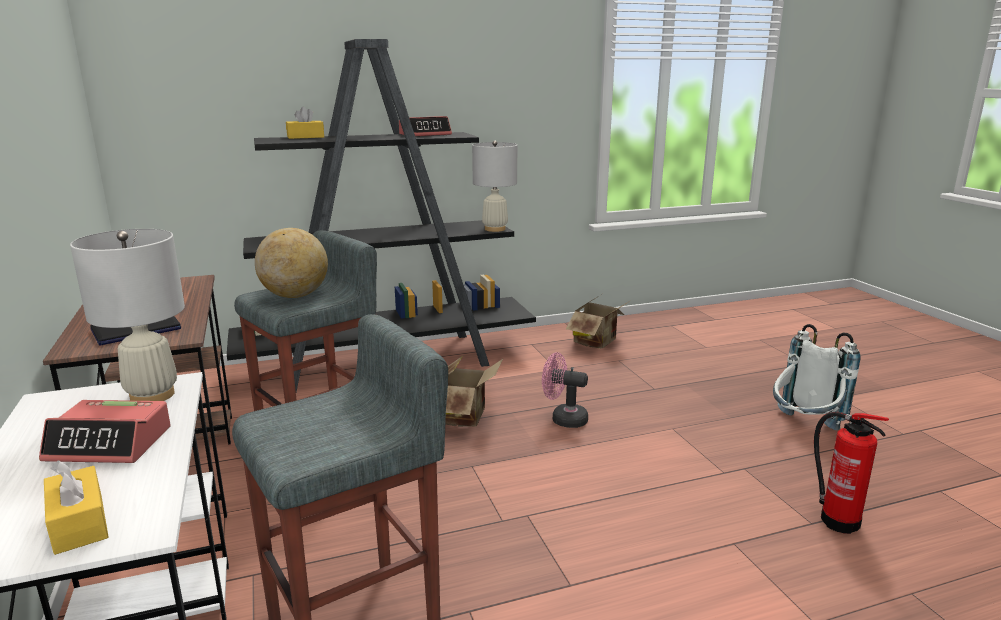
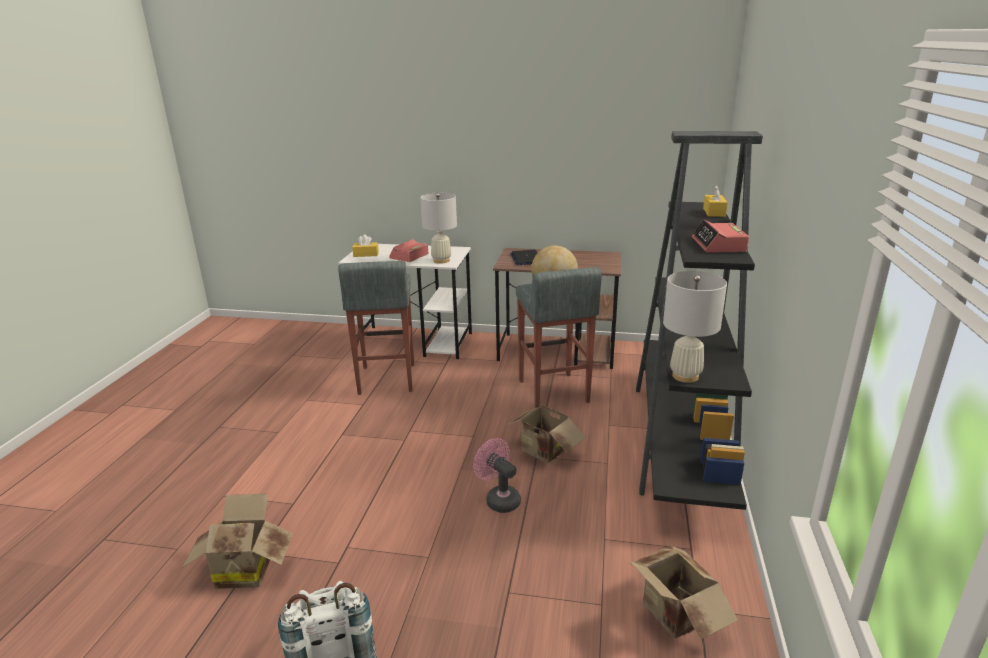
camera: 120 degrees right, 5 degrees up
pink fan [542,352,588,428] -> pink fan turned 90 degrees counterclockwise [473,438,521,513]
fire extinguisher [814,411,889,534] -> cardboard box [182,494,293,589]

